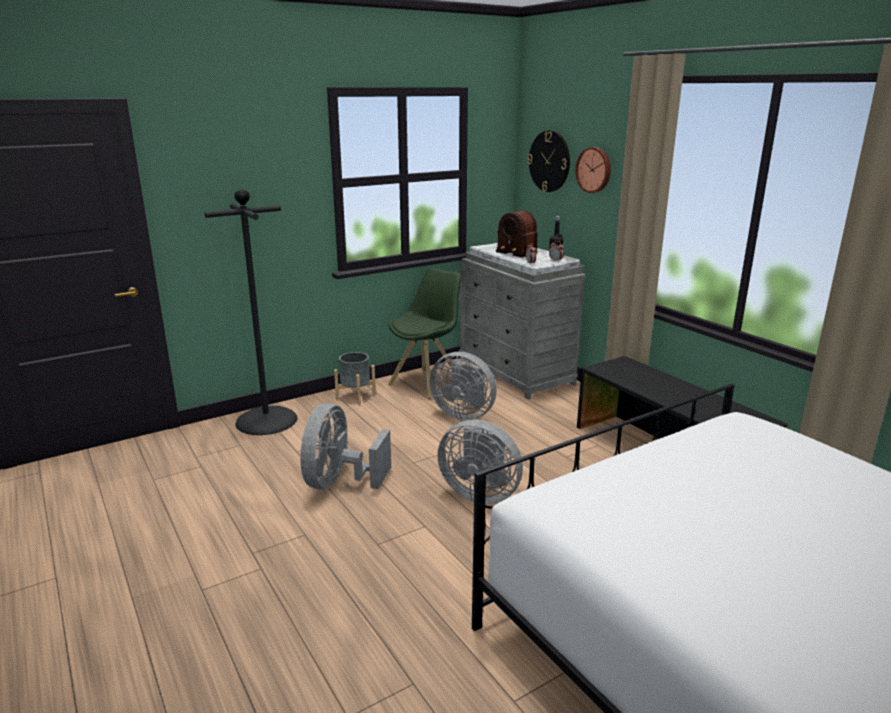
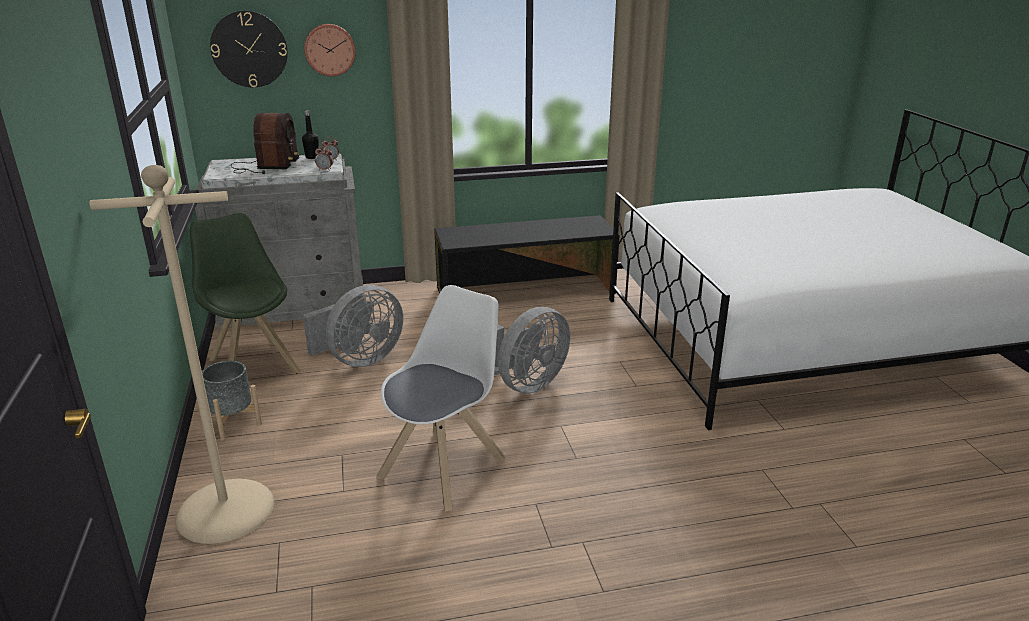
camera: 70 degrees left, 5 degrees up
black clothes rack [204,190,297,435] -> beige clothes rack [89,165,274,544]
grey fan [300,403,391,489] -> chair [376,285,505,512]
radio [496,210,538,257] -> radio turned 60 degrees counterclockwise [231,113,300,174]

